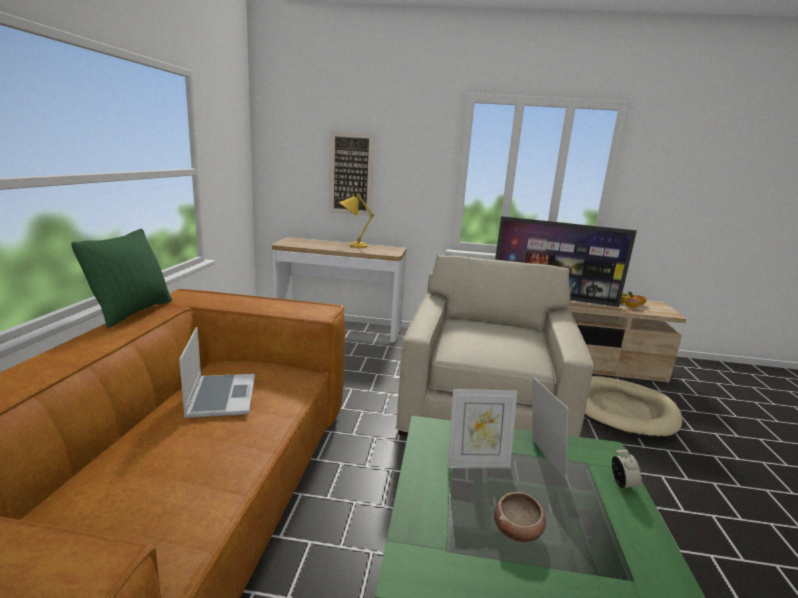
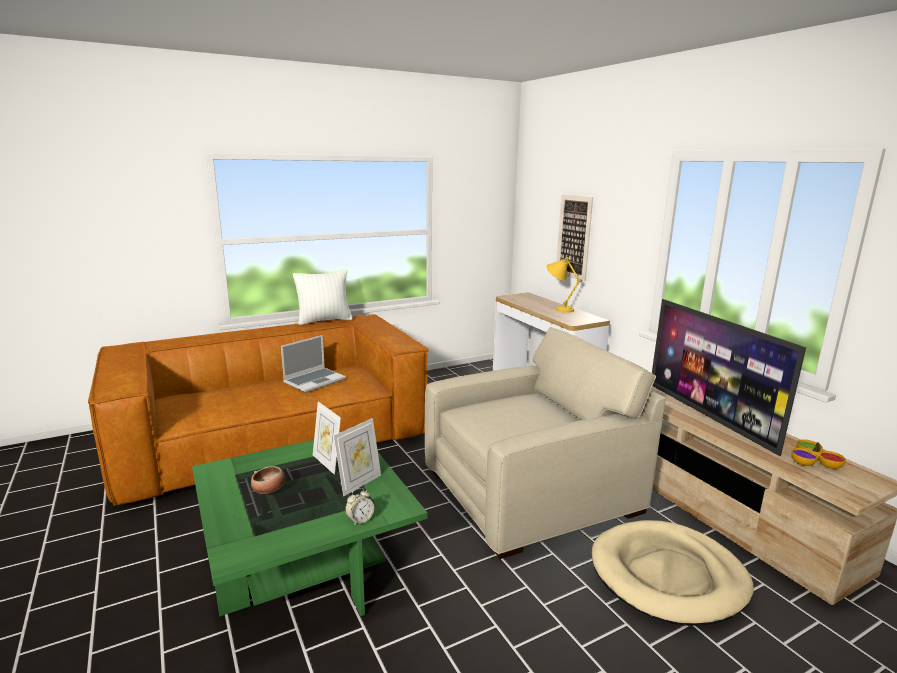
camera: 55 degrees right, 0 degrees up
green pillow [71,229,172,328] -> white pillow [293,270,353,325]

